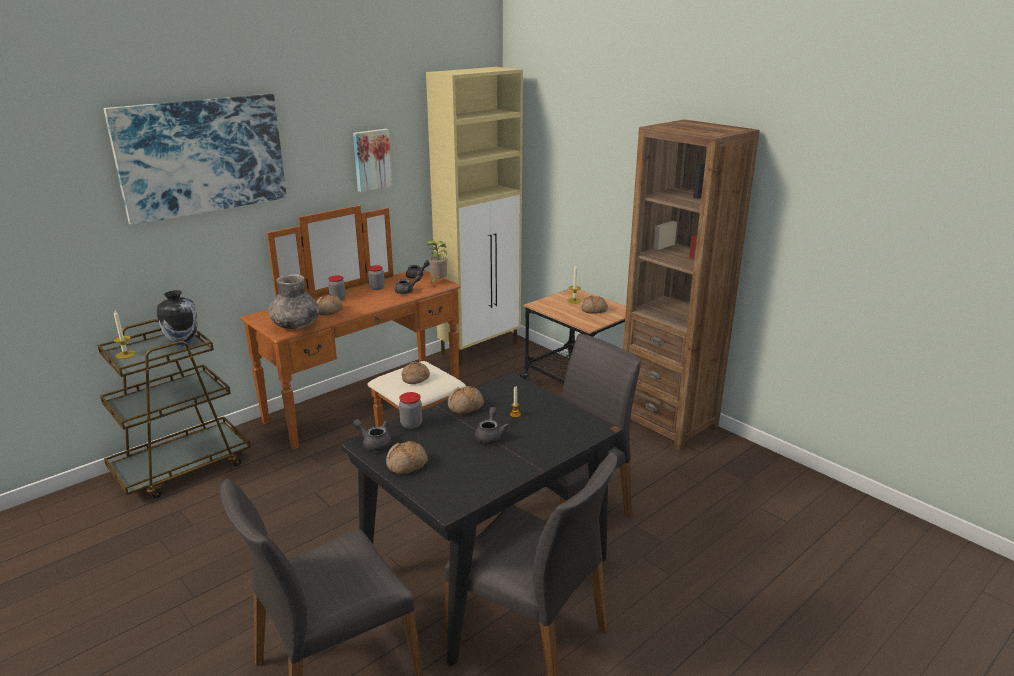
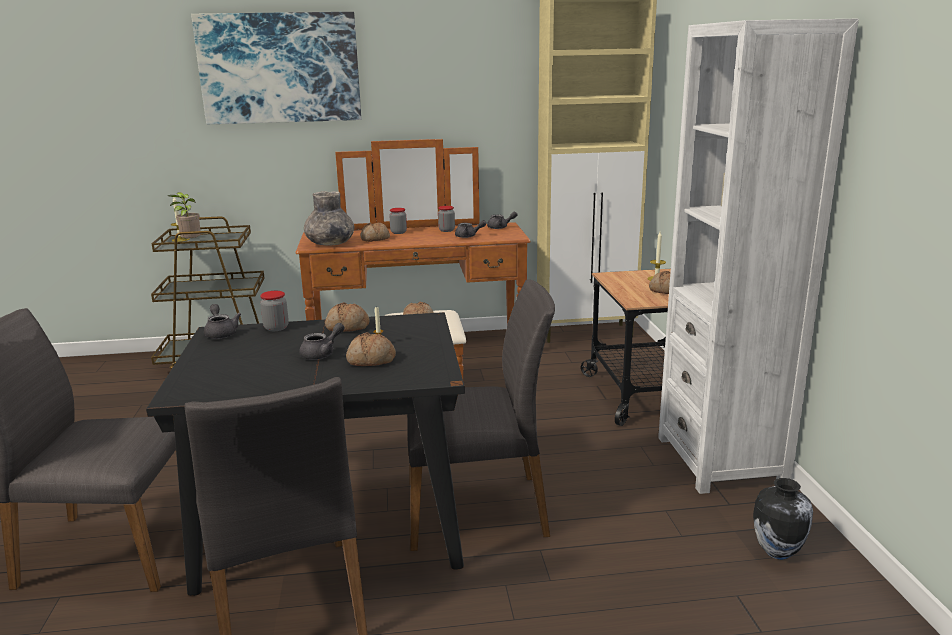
camera: 35 degrees right, 5 degrees down
vase [157,290,197,346] -> vase moved to [753,478,813,560]
picture [353,129,393,192] -> none
bread [386,441,428,474] -> bread moved to [346,332,396,366]
potted plant [426,240,448,285] -> potted plant moved to [168,192,201,242]
brown bookcase [623,120,760,452] -> white bookcase [658,19,859,494]

